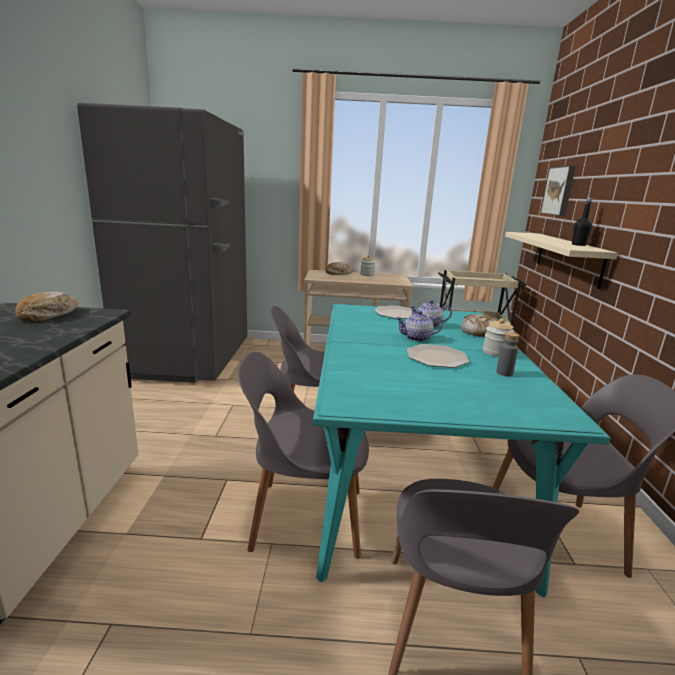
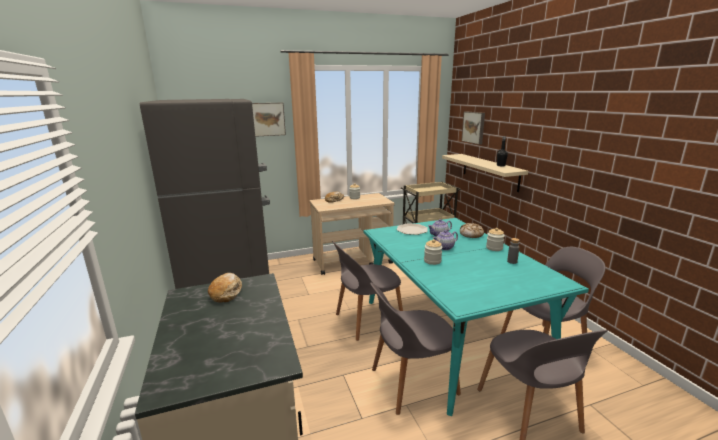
camera: 20 degrees left, 0 degrees up
plate [407,344,469,368] -> none
none -> picture [252,103,286,137]
none -> jar [424,239,442,265]

